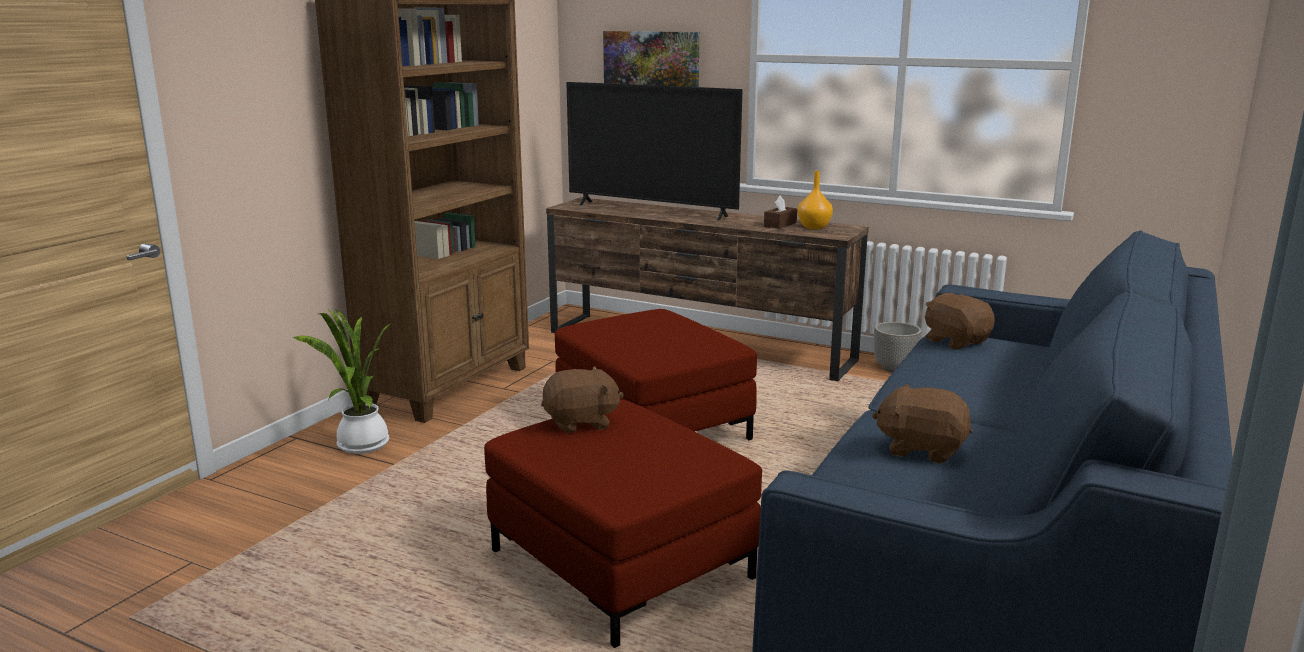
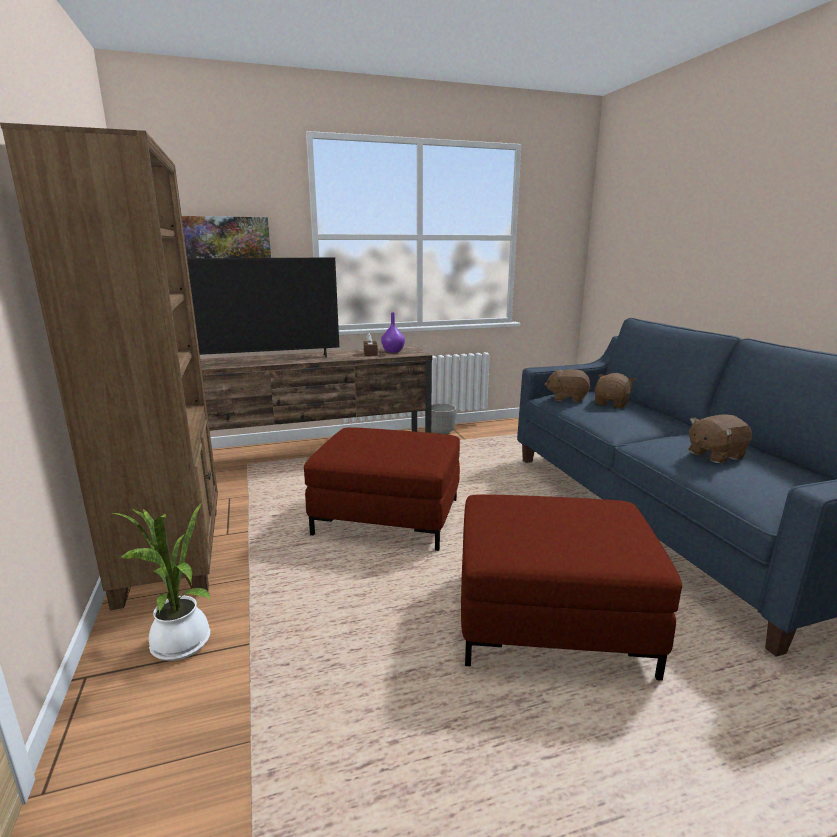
camera: 45 degrees left, 0 degrees up
brown plush toy [541,366,624,433] -> brown plush toy moved to [595,373,636,408]
orange vase [798,171,833,229] -> purple vase [381,312,405,353]

